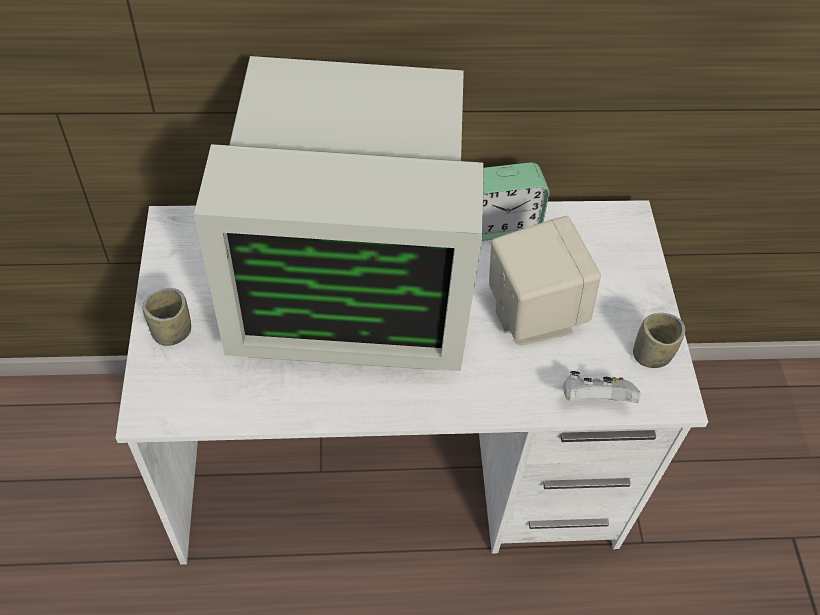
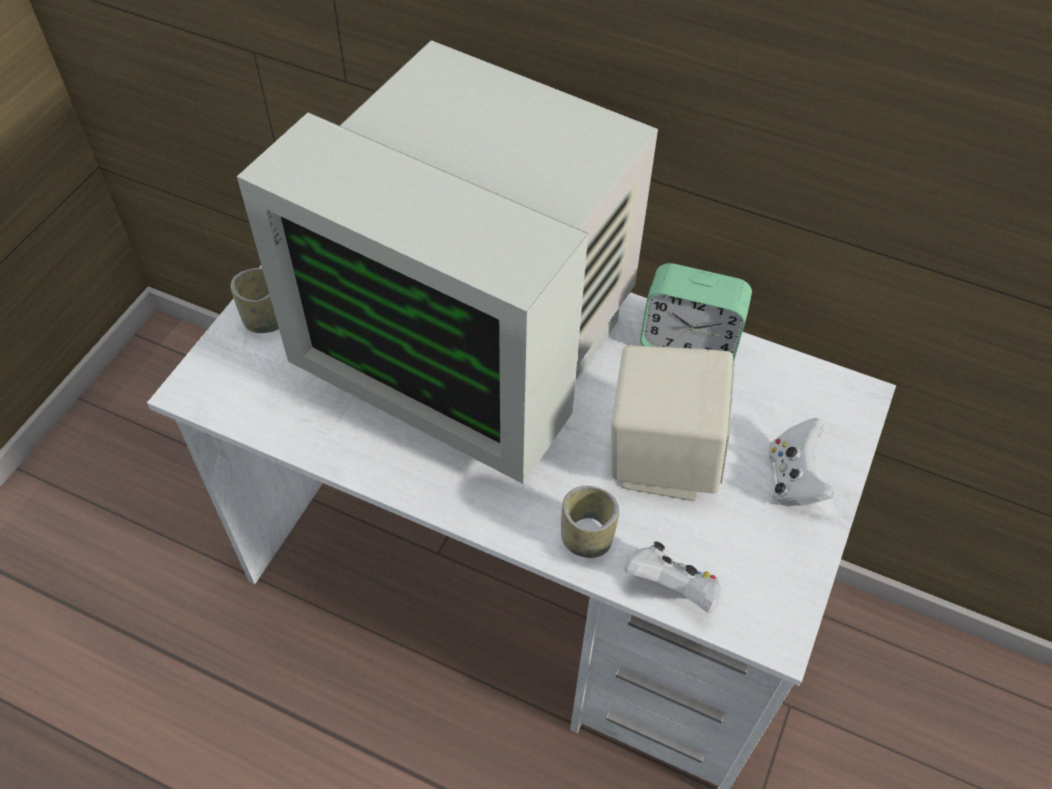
camera: 30 degrees right, 0 degrees up
cup [633,313,685,368] -> cup moved to [561,486,619,558]
none -> white game controller [769,418,834,506]

